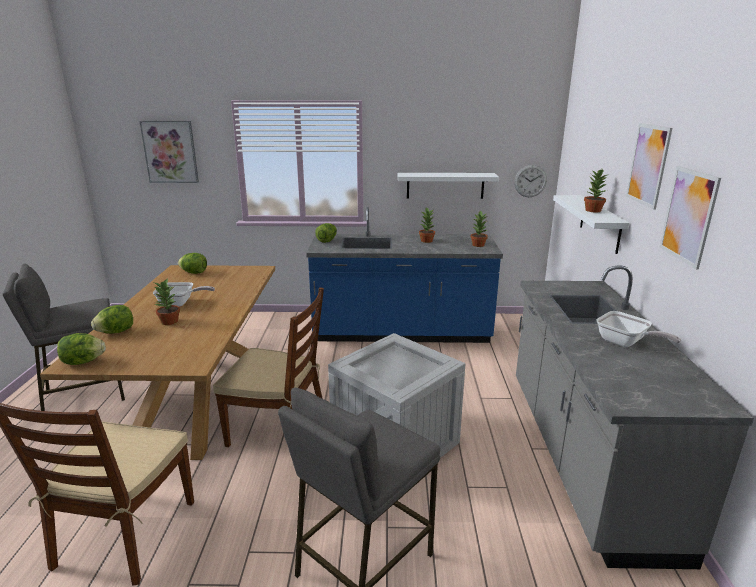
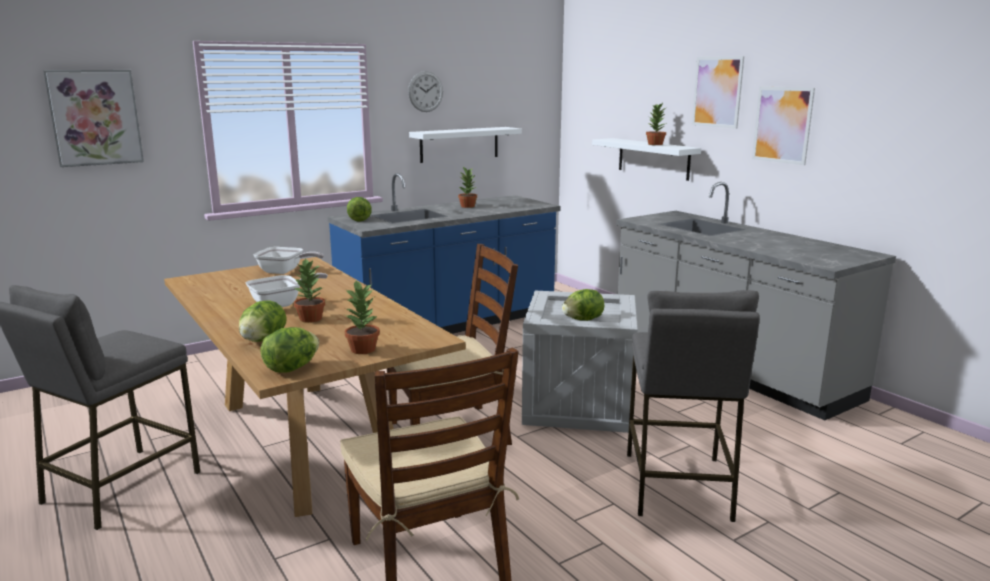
camera: 35 degrees left, 5 degrees down
lettuce [178,253,207,274] -> lettuce moved to [562,289,604,321]
potted plant [471,210,488,247] -> potted plant moved to [345,281,380,354]
wall clock [514,165,547,197] -> wall clock moved to [408,71,443,112]
frying pan [597,311,681,347] -> frying pan moved to [253,247,324,274]

